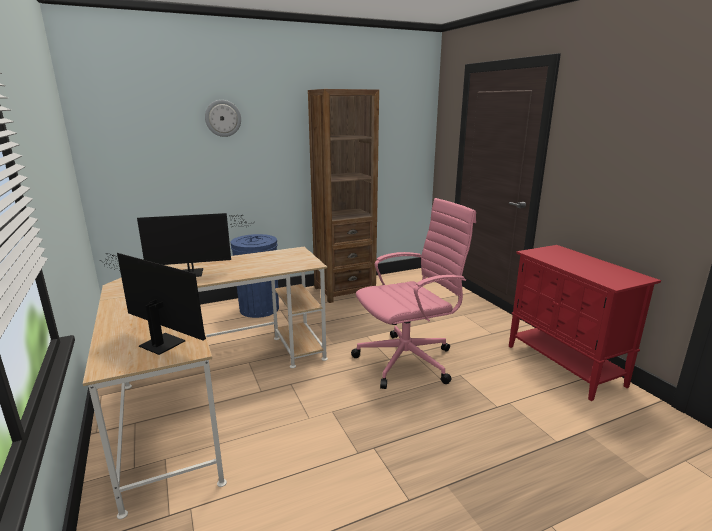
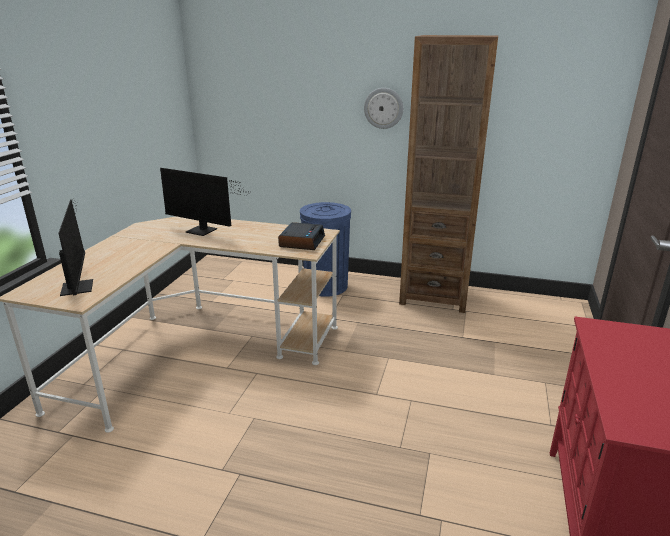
camera: 40 degrees right, 5 degrees up
wall clock [205,100,241,137] -> wall clock moved to [364,88,403,129]
pink office chair [351,198,476,389] -> none
none -> alarm clock [278,222,325,250]

